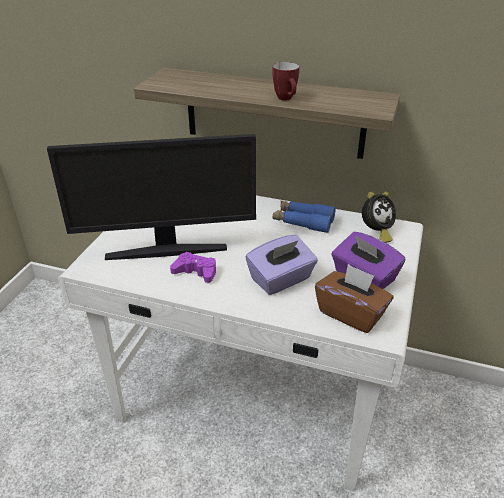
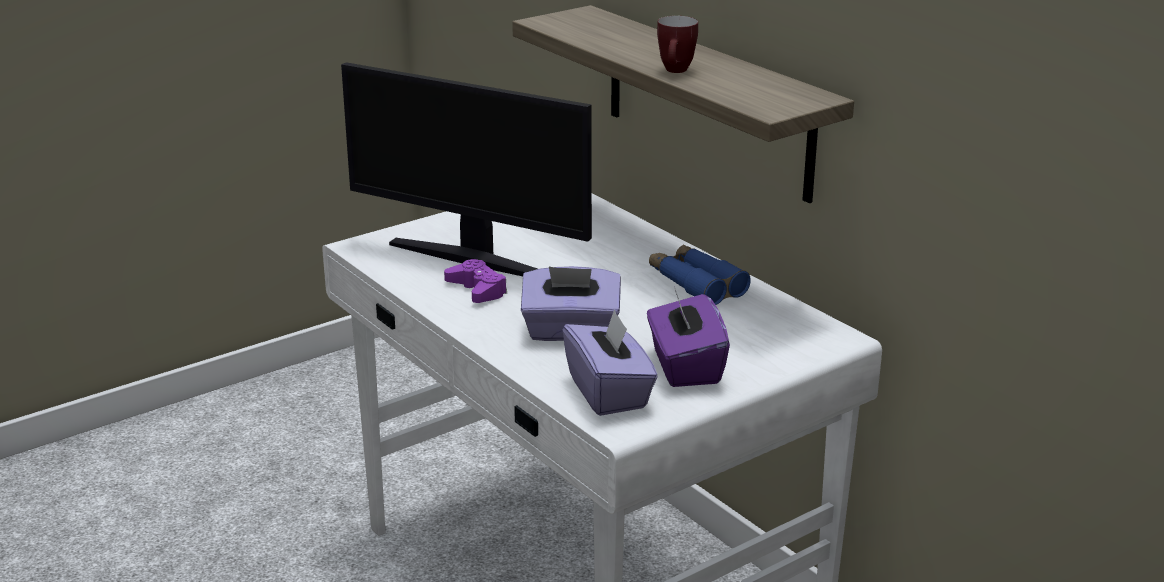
camera: 35 degrees right, 10 degrees down
brown tissue box [315,264,393,333] -> purple tissue box [563,309,658,416]
alarm clock [362,191,396,243] -> none

